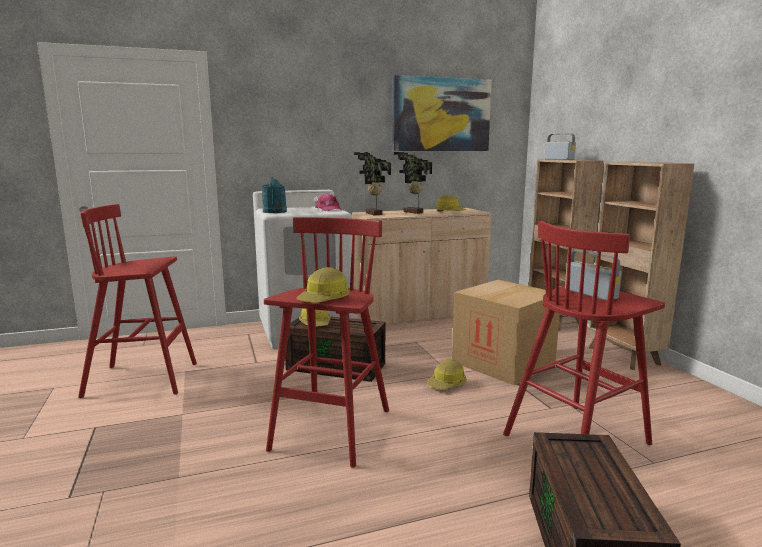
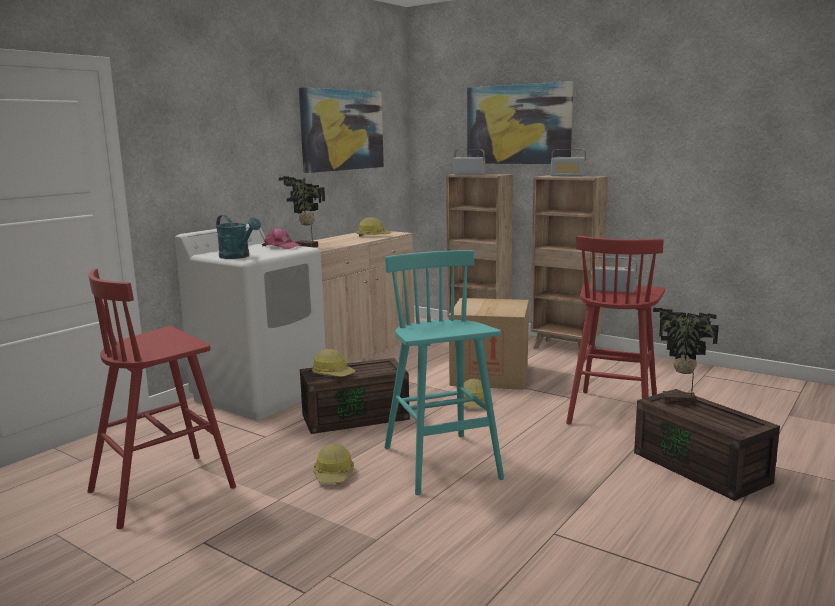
camera: 35 degrees left, 0 degrees up
red stool [264,217,389,468] -> turquoise stool [384,250,504,495]
hard hat [297,267,350,303] -> hard hat moved to [313,444,354,483]
potted plant [394,152,432,214] -> potted plant moved to [653,308,719,405]
none -> picture [467,81,573,164]
none -> radio [551,149,587,177]

